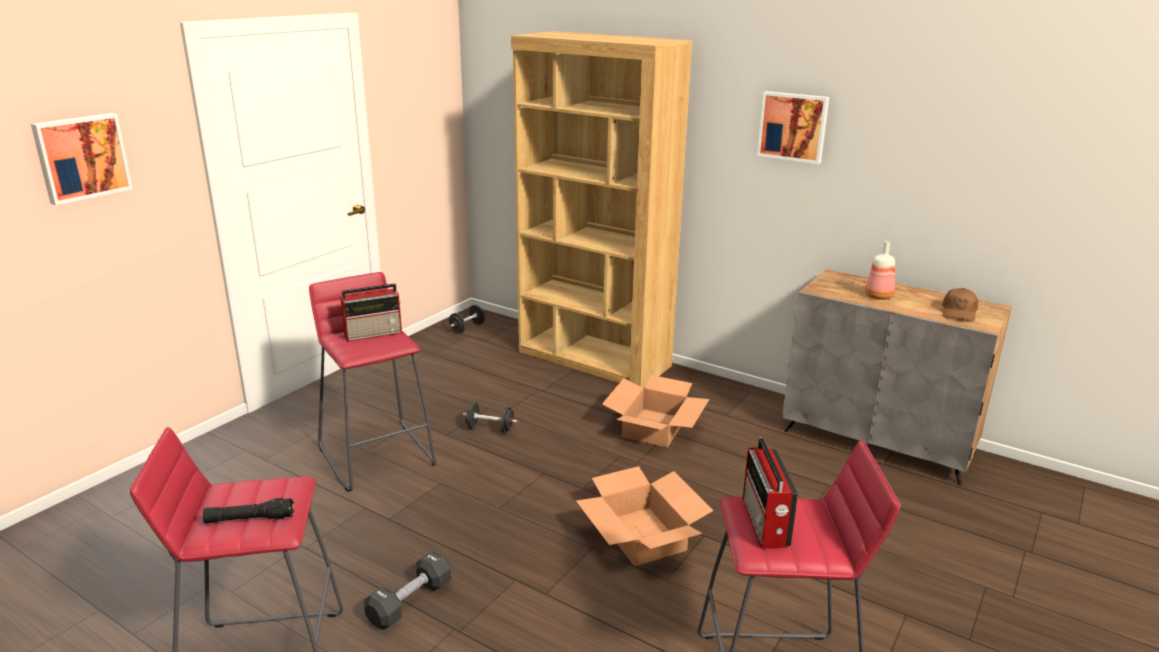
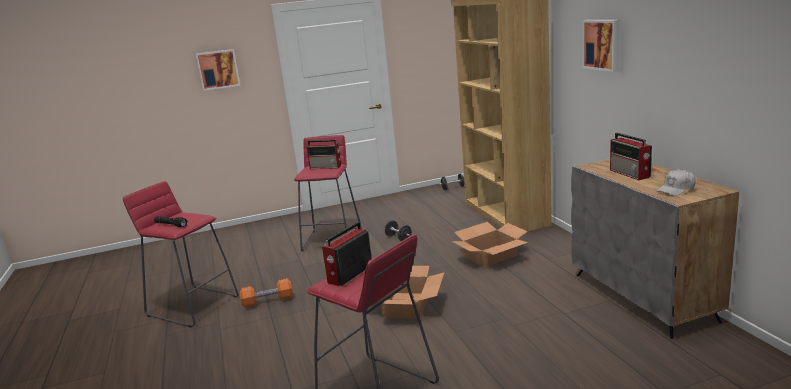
camera: 40 degrees right, 5 degrees down
black dumbbell [364,551,451,630] -> orange dumbbell [240,278,293,308]
bottle [865,241,895,300] -> radio [610,133,652,180]
brown cap [942,288,978,322] -> white cap [656,169,696,196]

